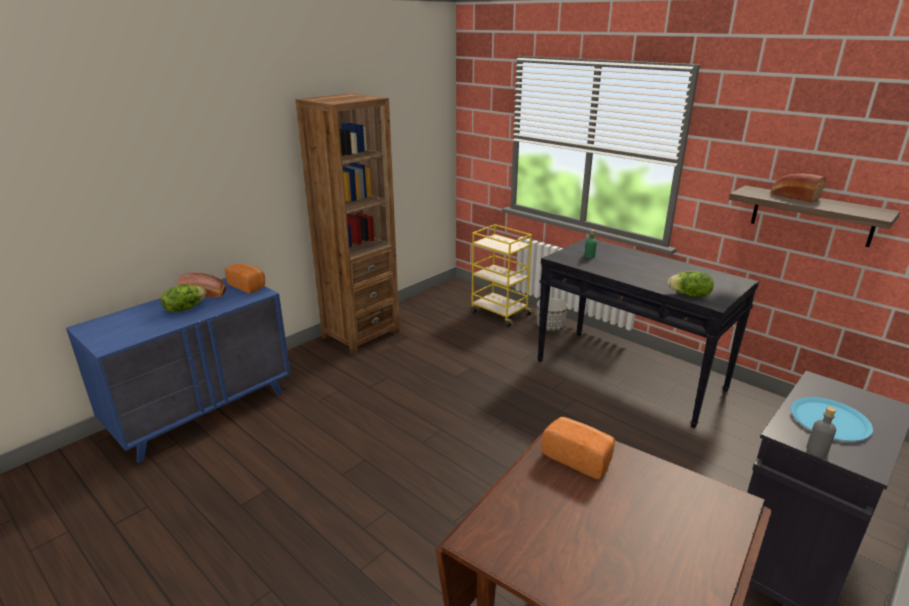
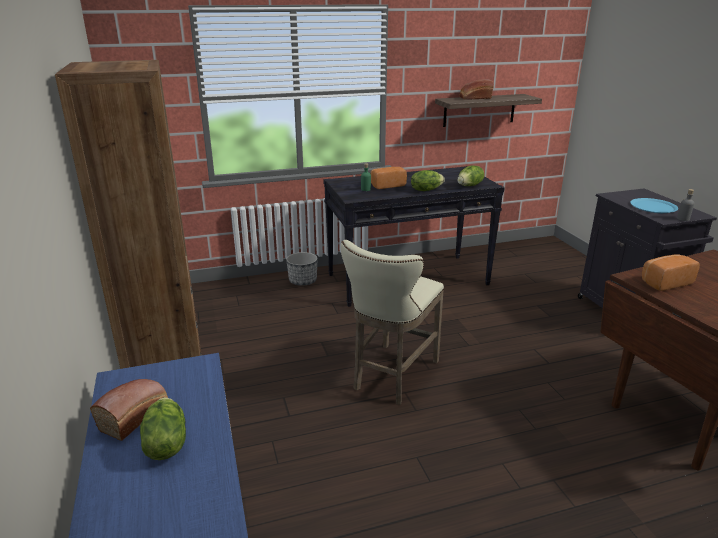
camera: 60 degrees left, 0 degrees up
bread [225,263,265,293] -> bread moved to [371,167,407,189]
yellow cart [470,224,534,327] -> none
none -> beige stool [341,240,444,405]
none -> lettuce [411,170,445,191]

